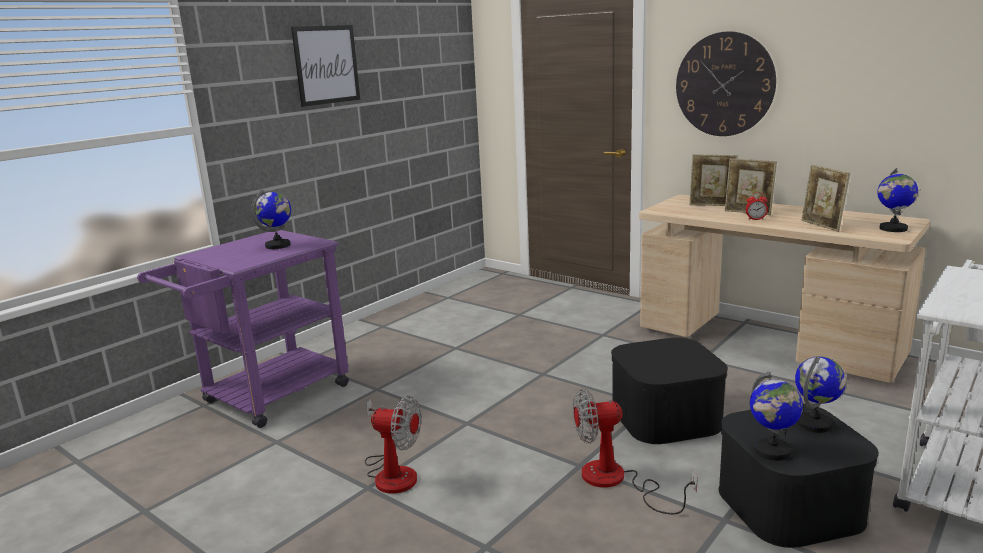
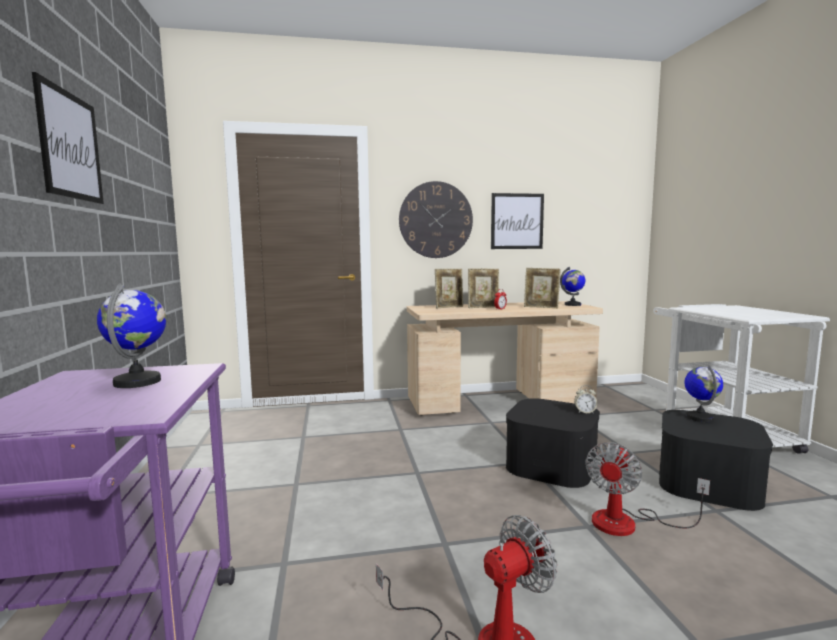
camera: 50 degrees left, 10 degrees down
globe [750,372,803,461] -> none
none -> picture [491,193,544,249]
none -> alarm clock [574,385,598,414]

